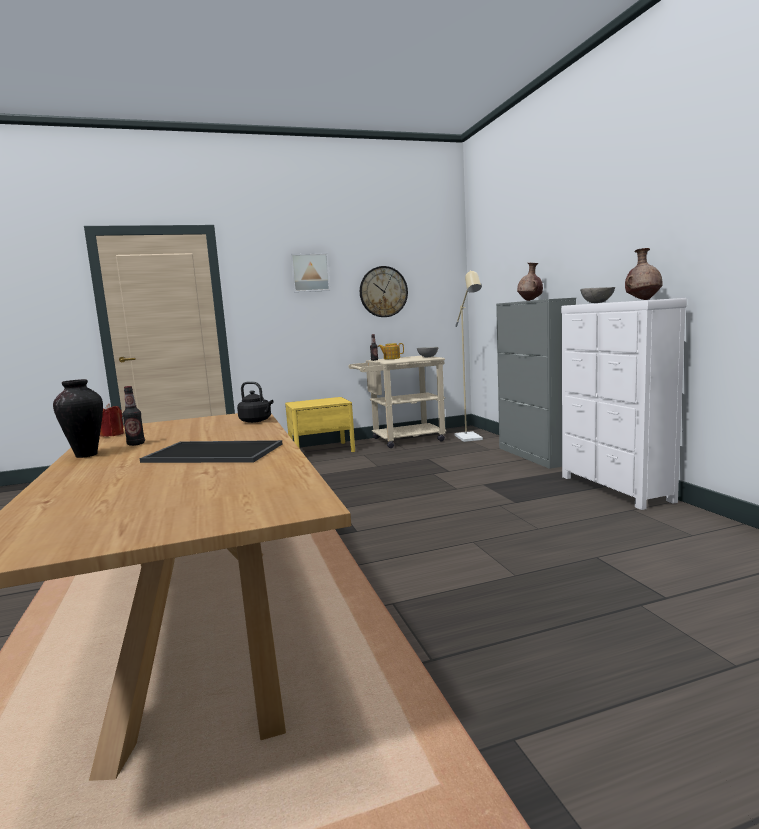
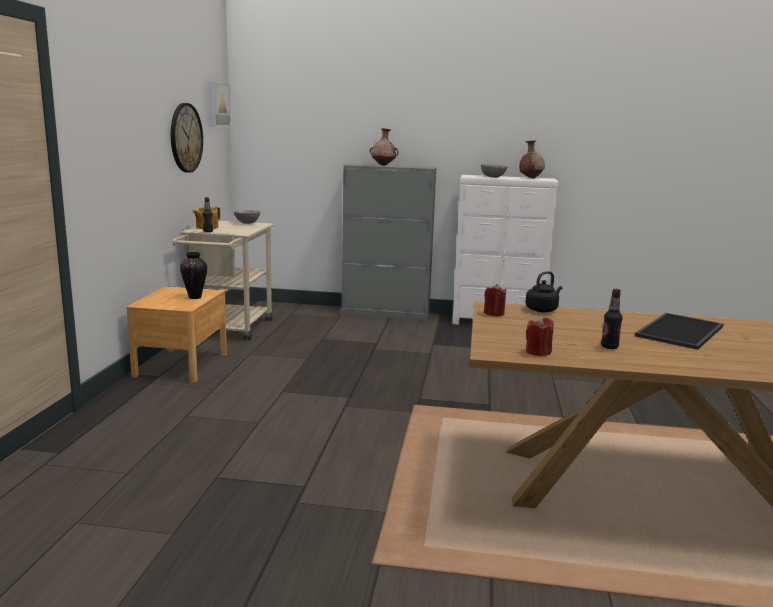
camera: 65 degrees left, 5 degrees up
vase [53,379,103,458] -> vase moved to [180,252,207,299]
yellow nightstand [285,397,355,452] -> brown nightstand [126,286,227,383]
picture [290,253,330,292] -> picture moved to [208,81,231,127]
beige floor lamp [455,270,483,442] -> none
none -> red candle [484,284,507,316]

